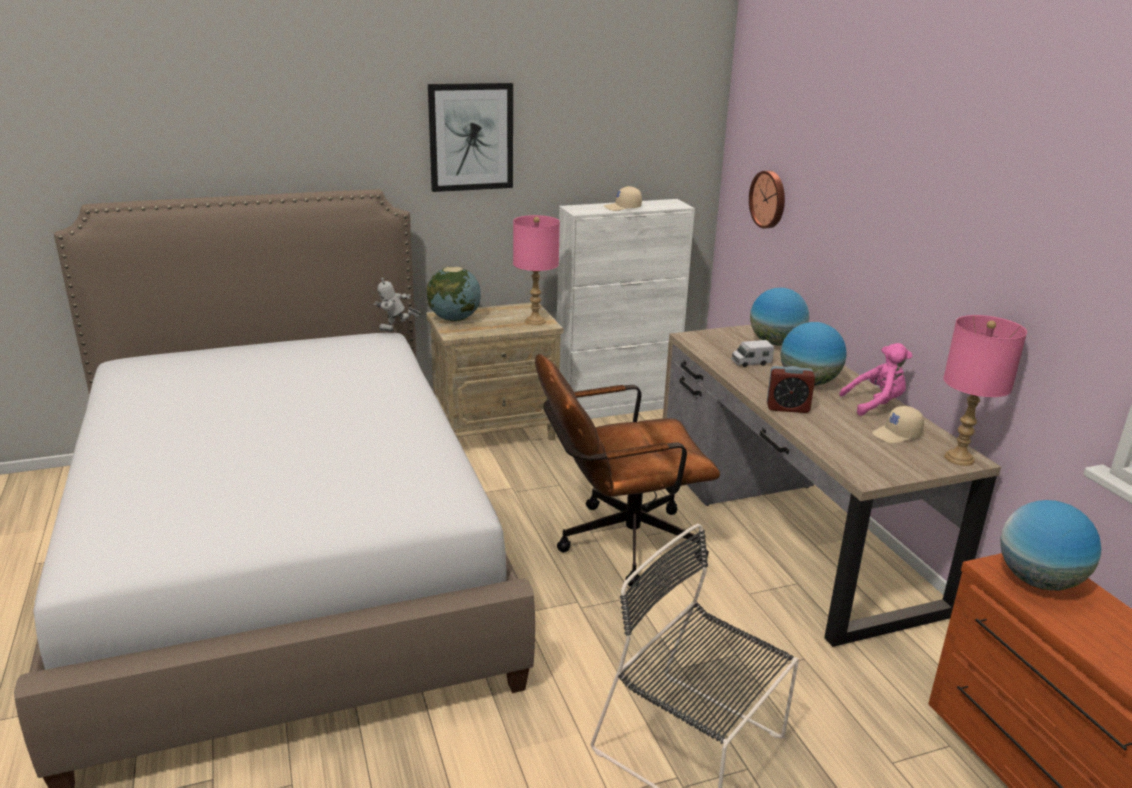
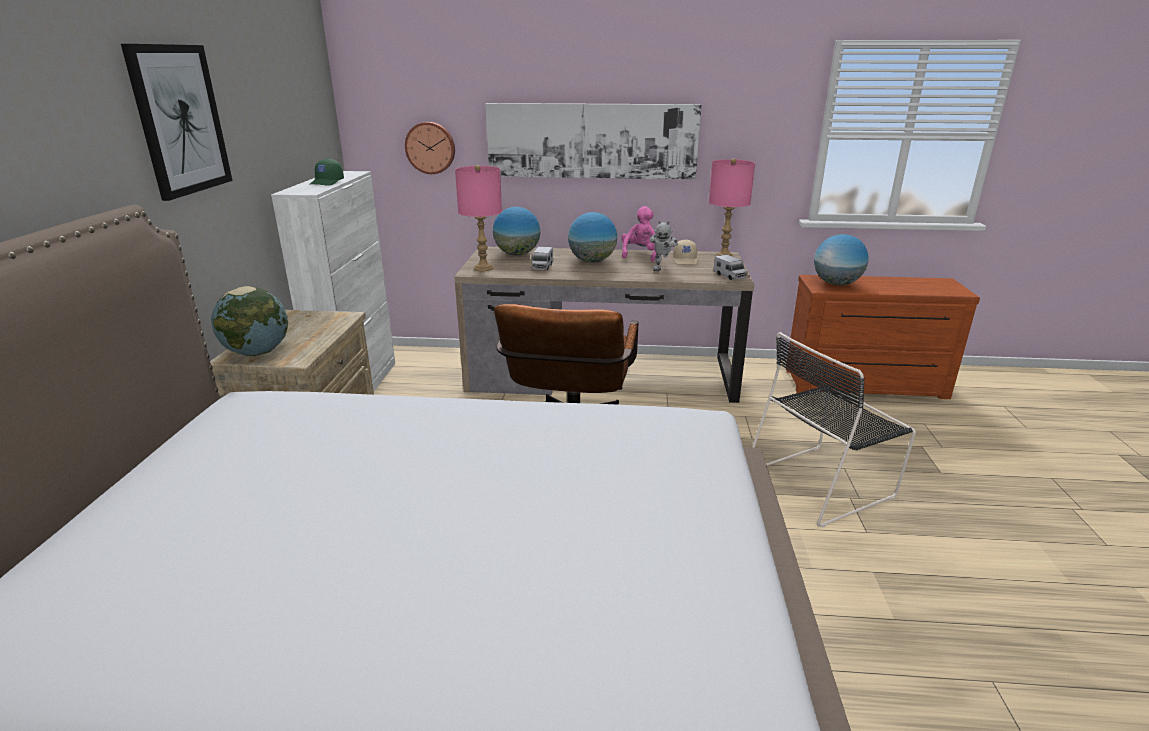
camera: 65 degrees left, 0 degrees up
toy robot [374,278,422,332] -> toy robot moved to [650,221,678,271]
pink table lamp [513,215,560,325] -> pink table lamp moved to [455,165,502,271]
beige cap [604,186,642,211] -> green cap [309,158,344,186]
alarm clock [767,366,815,413] -> none
none -> picture [485,103,702,180]
none -> toy truck [713,255,747,280]

